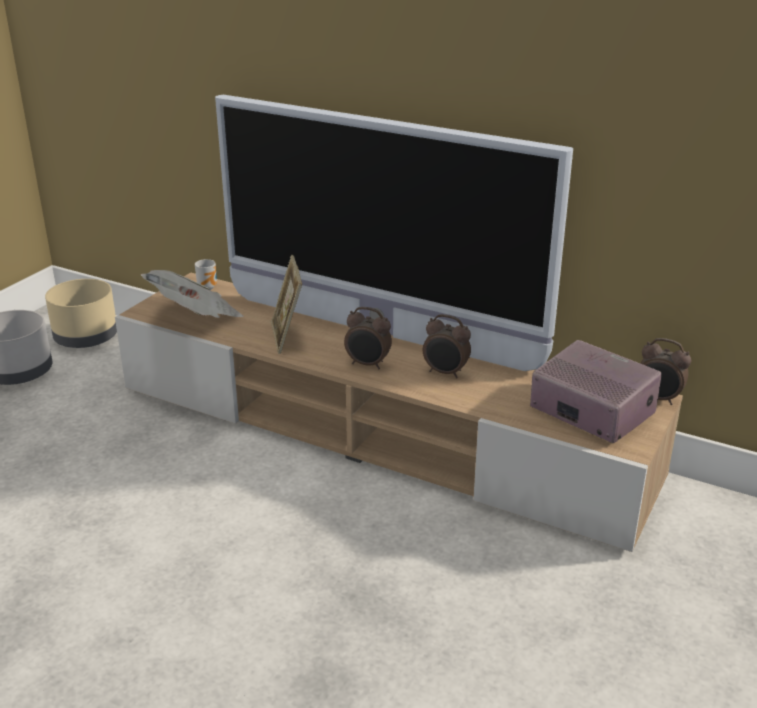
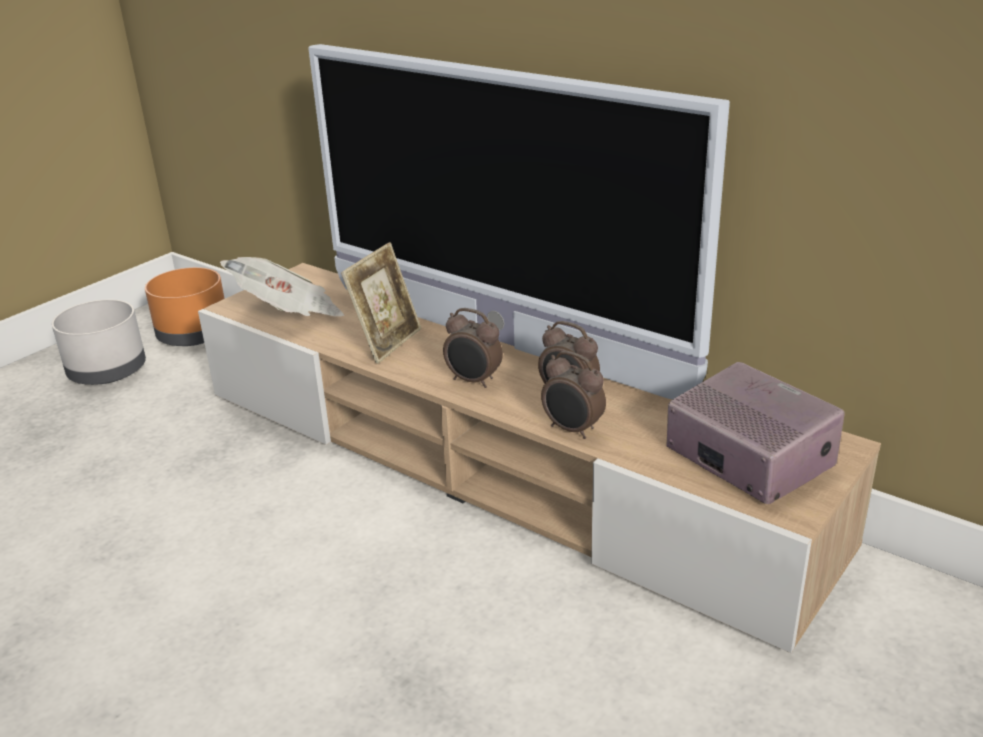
camera: 10 degrees right, 0 degrees up
beige planter [45,279,117,348] -> orange planter [145,267,225,346]
mug [195,259,217,290] -> none
picture frame [271,255,302,354] -> picture frame turned 150 degrees counterclockwise [341,242,421,364]
alarm clock [640,338,691,405] -> alarm clock moved to [541,351,606,439]

